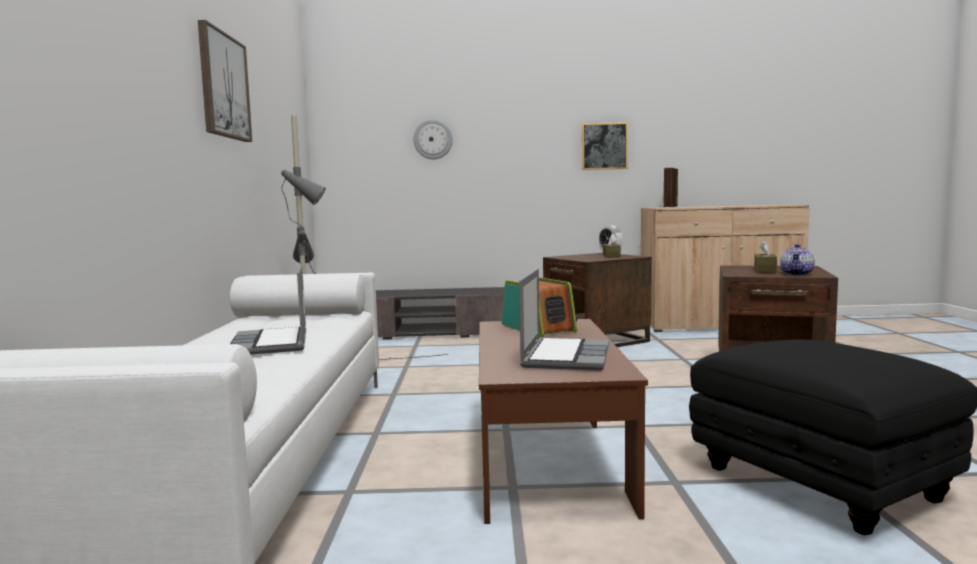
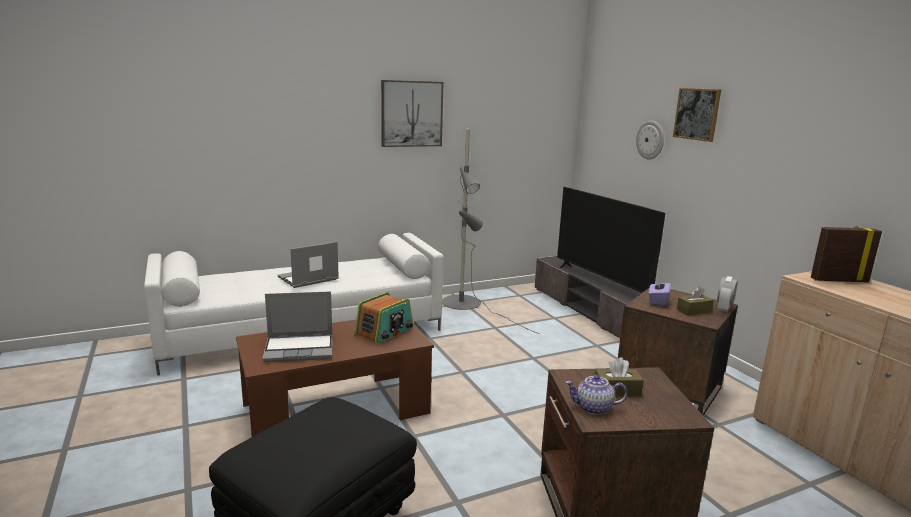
camera: 65 degrees right, 10 degrees up
picture [582,122,628,170] -> picture moved to [673,88,721,142]
none -> television [557,187,665,293]
none -> purple tissue box [649,278,671,306]

